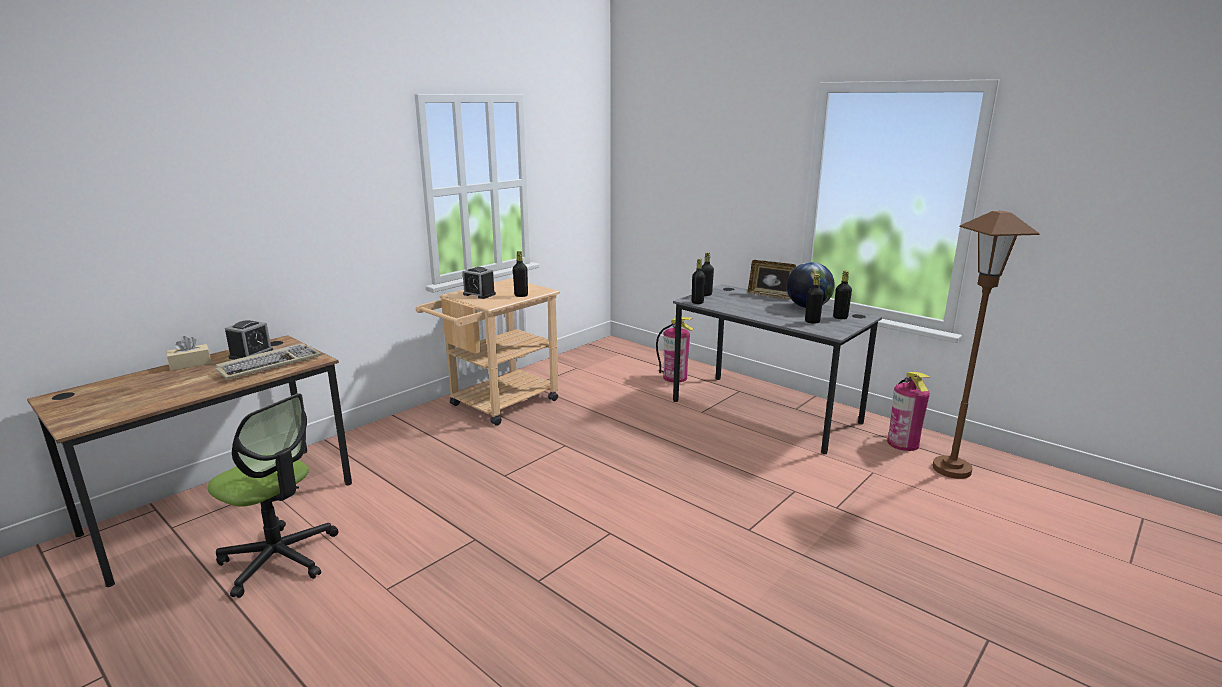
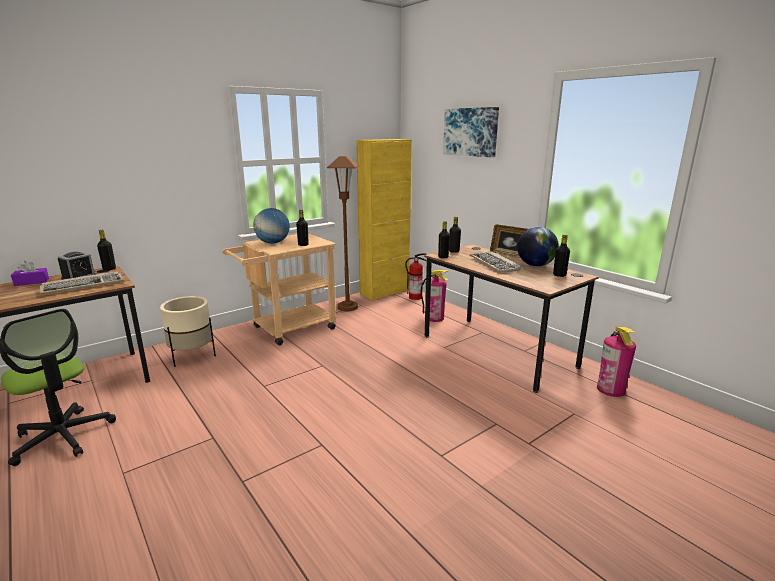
camera: 10 degrees right, 0 degrees up
beige tissue box [166,336,211,371] -> purple tissue box [11,261,49,286]
alarm clock [462,267,496,299] -> globe [253,208,290,244]
grey desk [673,284,882,454] -> brown desk [424,245,599,393]
black bottle [805,274,824,324] -> black bottle moved to [97,230,116,270]
brown floor lamp [933,211,1040,479] -> brown floor lamp moved to [327,156,359,312]
none -> beige planter [160,296,216,367]
none -> yellow cabinet [356,139,412,300]
none -> fire extinguisher [405,253,427,300]
none -> picture [443,107,499,157]
none -> keyboard [470,251,521,272]

